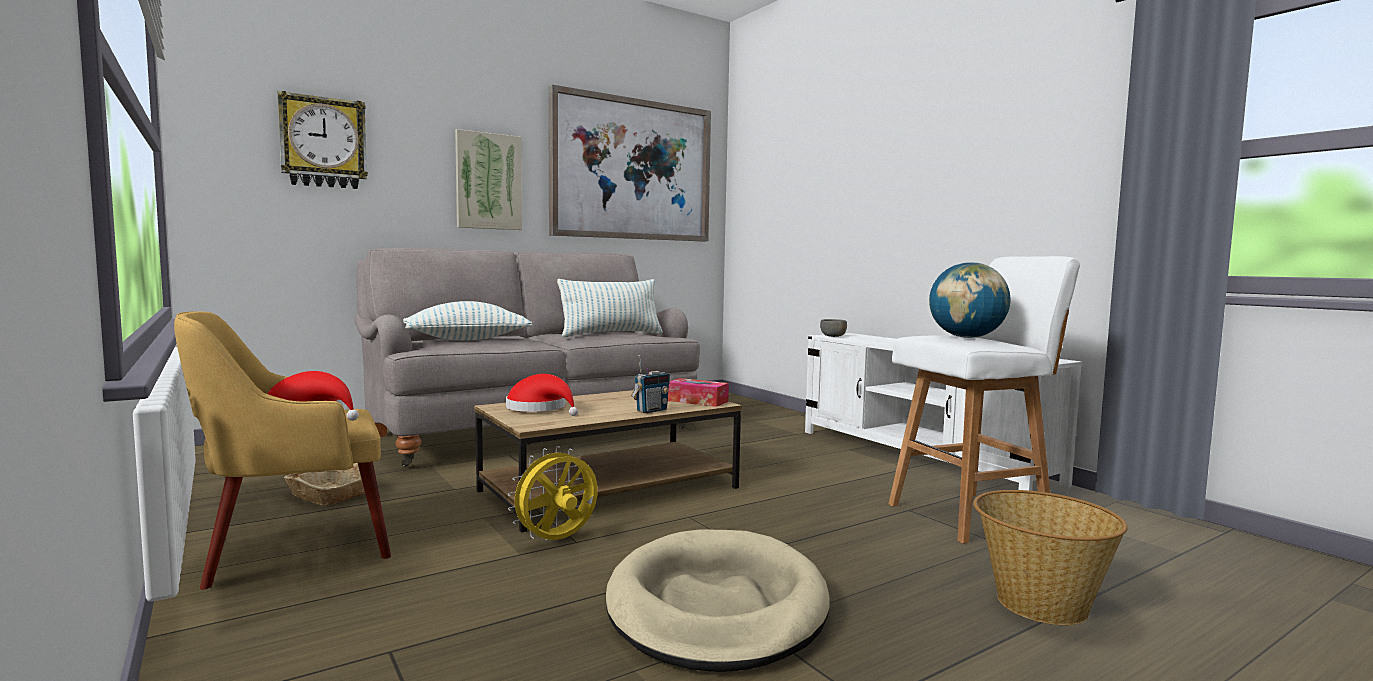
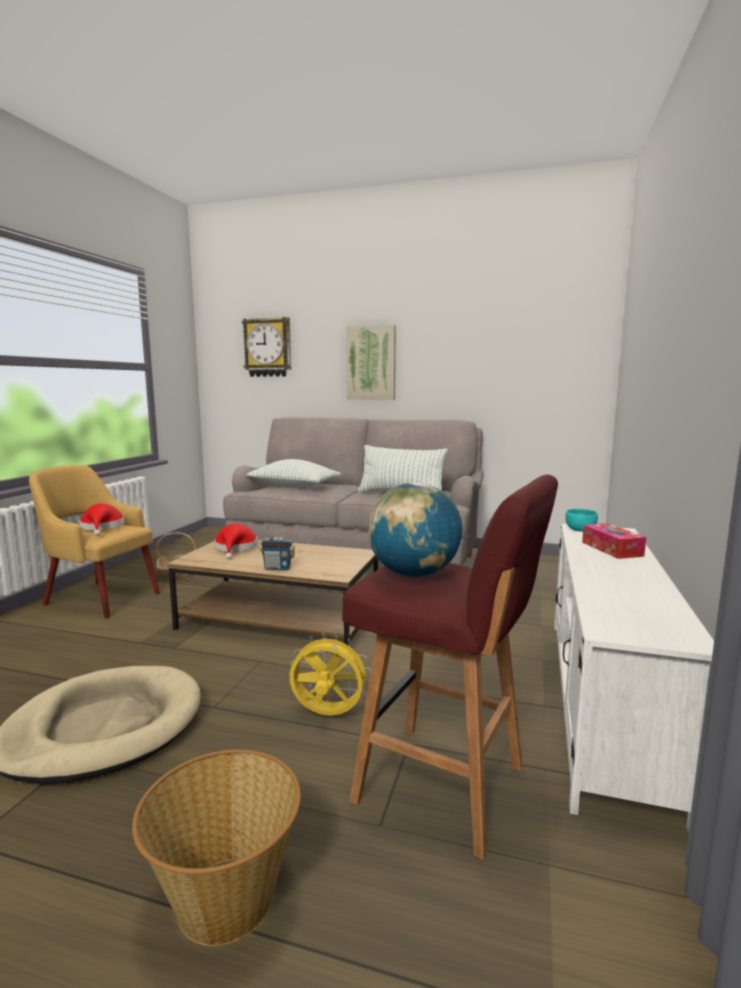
camera: 50 degrees right, 5 degrees up
yellow fan [508,446,598,540] -> yellow fan moved to [290,633,371,716]
picture [548,85,711,241] -> none
tissue box [668,378,729,407] -> tissue box moved to [582,523,646,559]
grey bowl [820,319,847,337] -> turquoise bowl [566,509,598,531]
white stool [889,256,1080,544] -> red stool [342,474,558,859]

